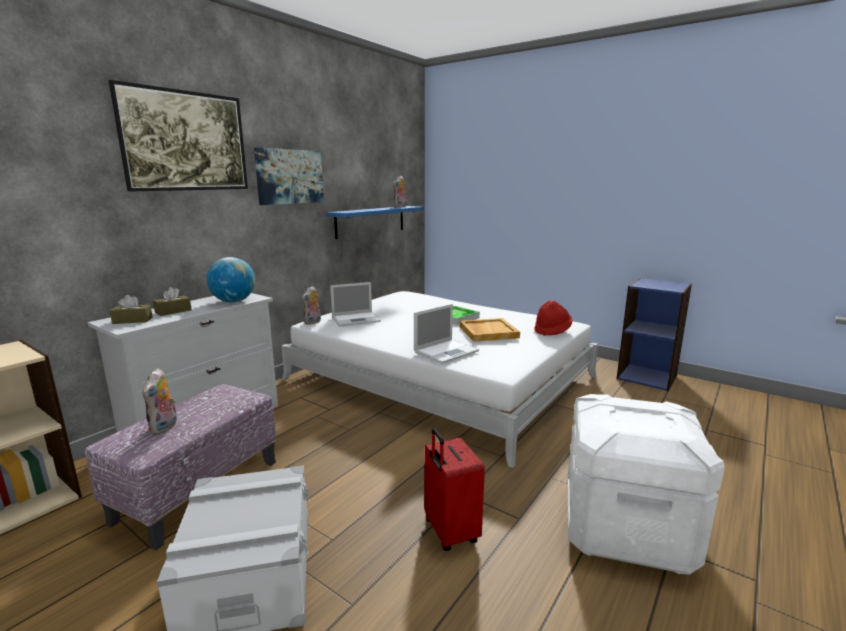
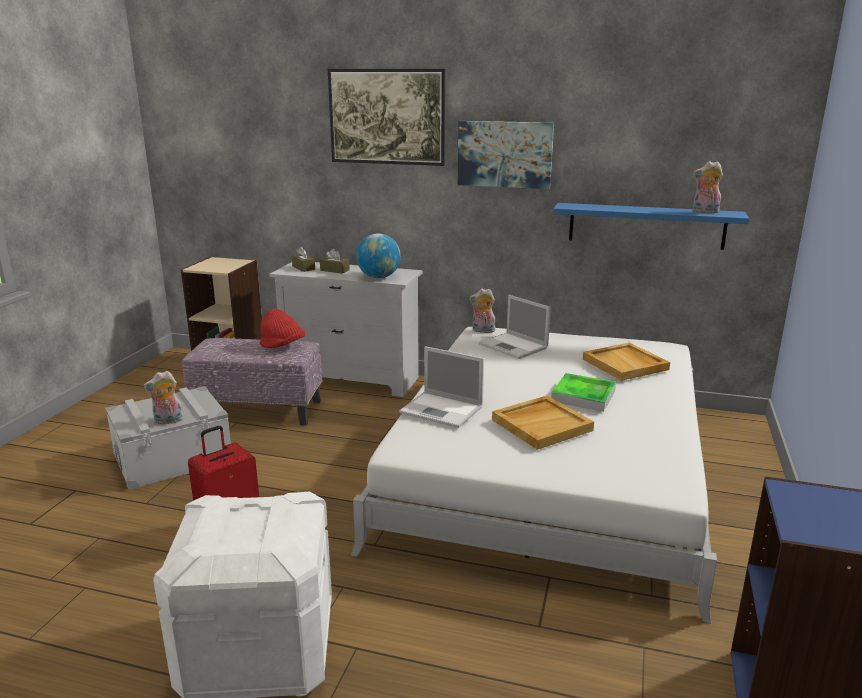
camera: 70 degrees right, 5 degrees up
plush toy [142,368,177,435] -> plush toy moved to [144,371,184,425]
red hat [534,300,573,336] -> red hat moved to [260,309,305,348]
none -> beige tray [583,343,670,381]

